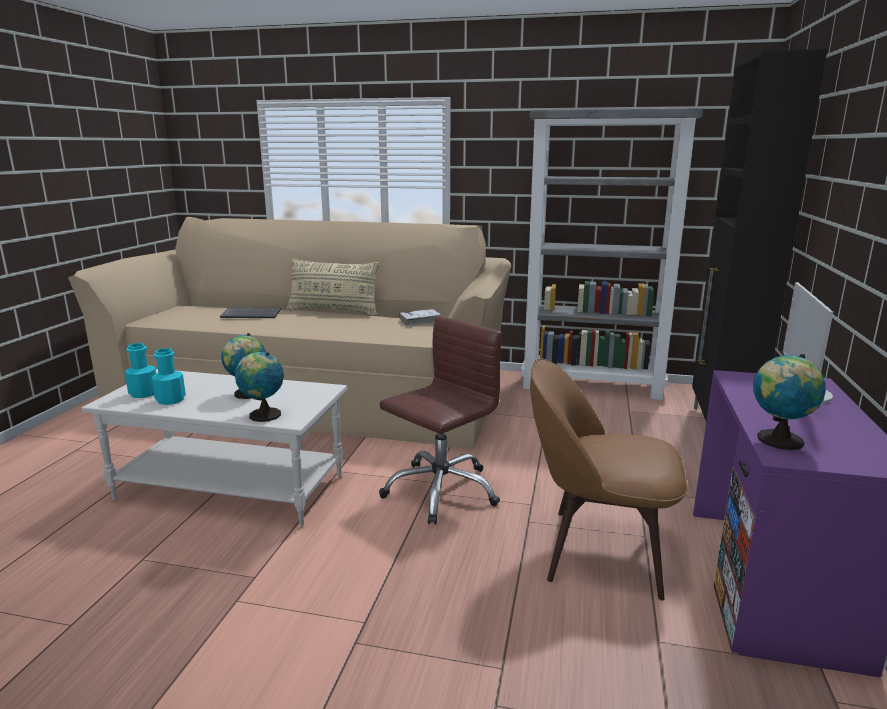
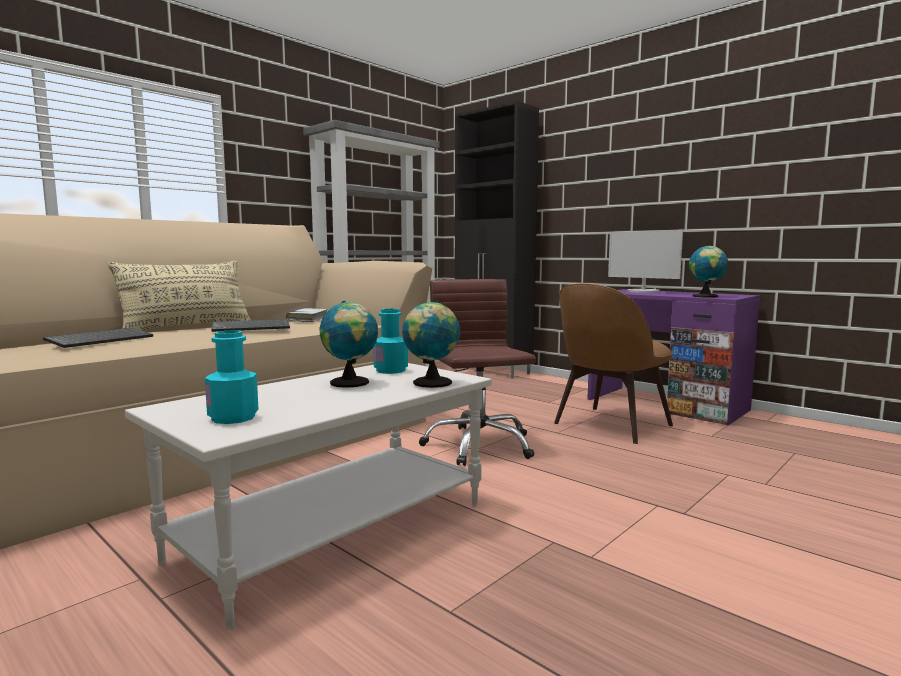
camera: 60 degrees left, 10 degrees down
turquoise bottle [151,348,186,405] -> turquoise bottle moved to [373,308,408,374]
none -> keyboard [211,319,290,332]

